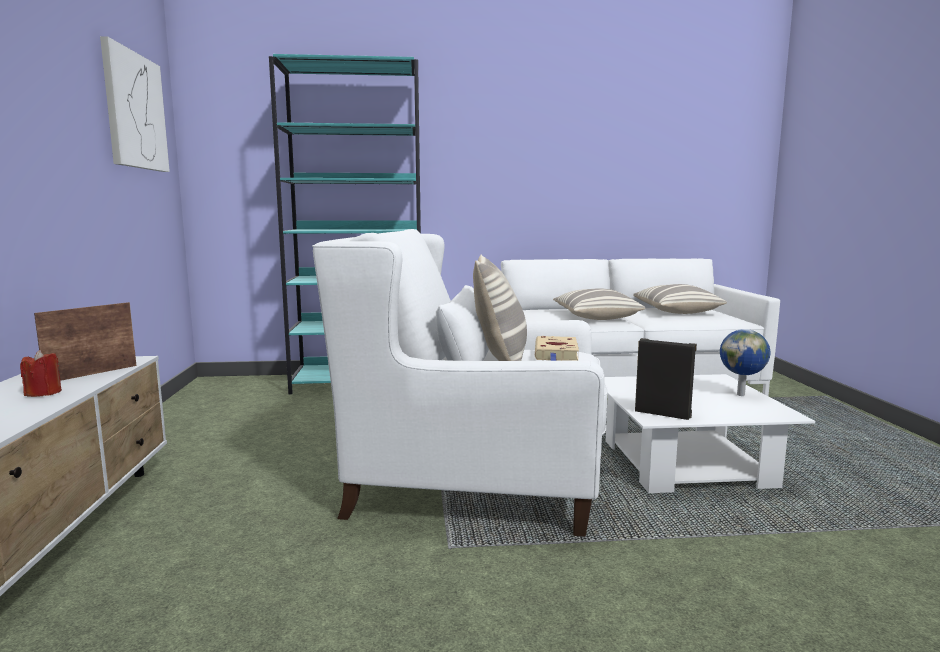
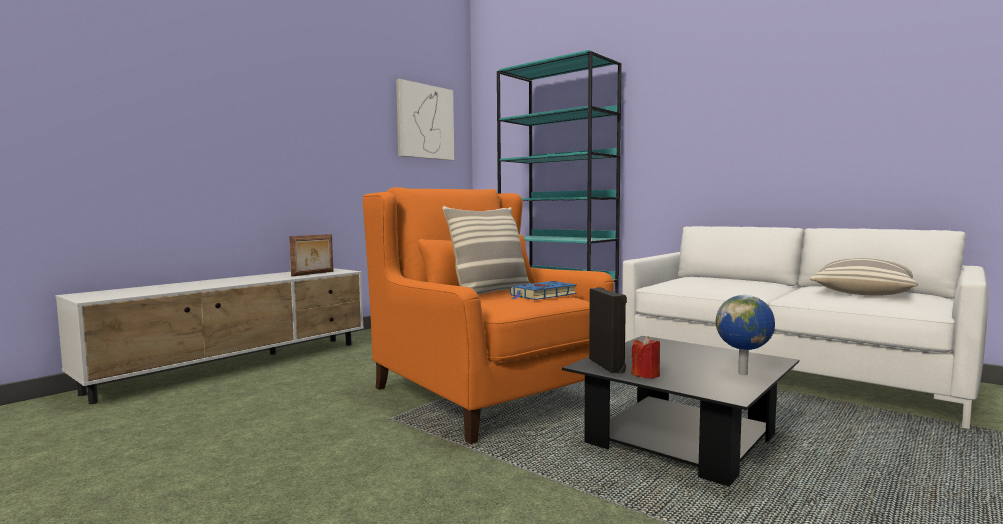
camera: 45 degrees right, 5 degrees down
red candle [20,350,62,397] -> red candle moved to [631,336,660,379]
picture frame [34,302,136,381] -> picture frame turned 135 degrees clockwise [289,234,333,277]
white armchair [312,229,608,537] -> orange armchair [363,187,614,444]
beige book [535,336,579,361] -> blue book [509,281,577,300]
pillow [553,288,646,320] -> none
white coffee table [604,374,815,493] -> black coffee table [562,336,799,487]

